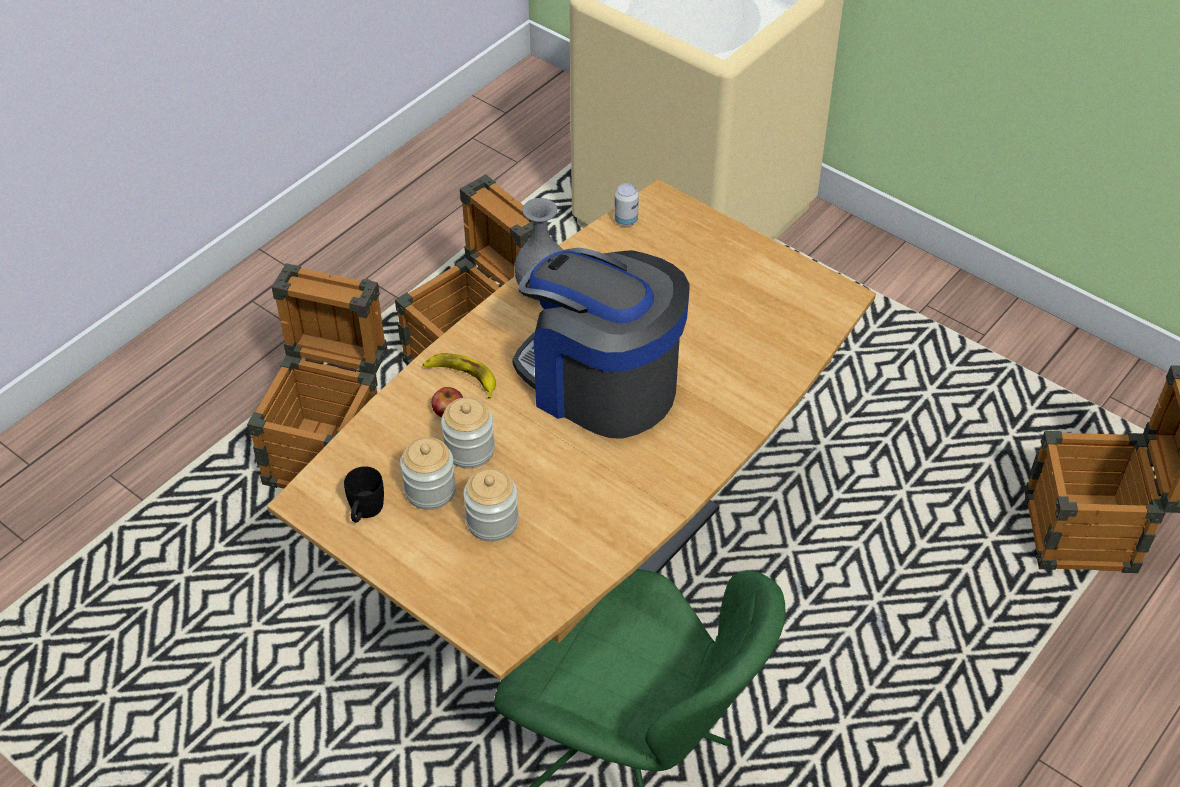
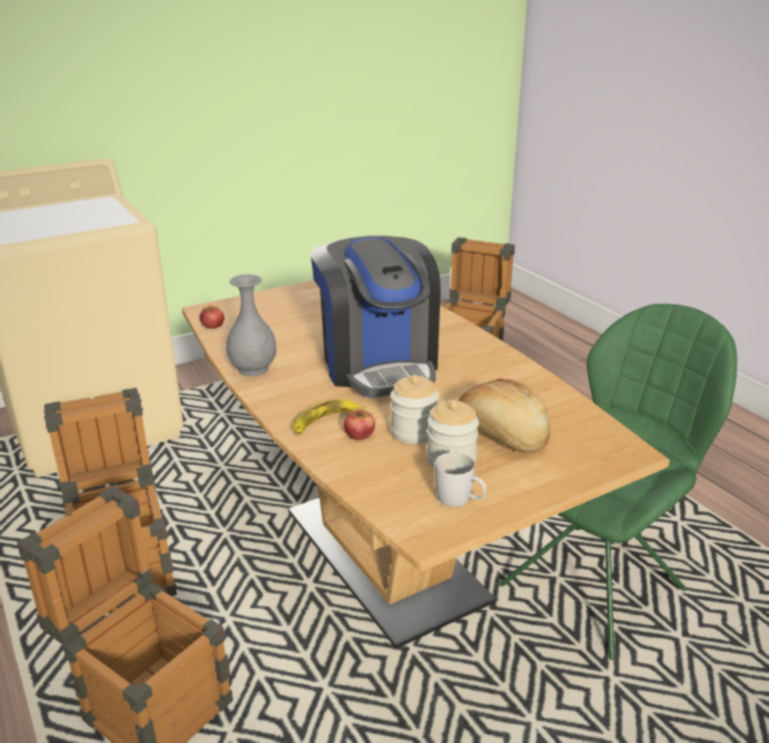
camera: 70 degrees left, 20 degrees down
black mug [344,466,384,522] -> white mug [435,452,486,507]
jar [463,468,519,542] -> bread [458,379,550,453]
coffee machine [512,248,690,439] -> coffee machine turned 75 degrees counterclockwise [311,236,441,398]
can [614,183,639,226] -> apple [200,305,224,329]

